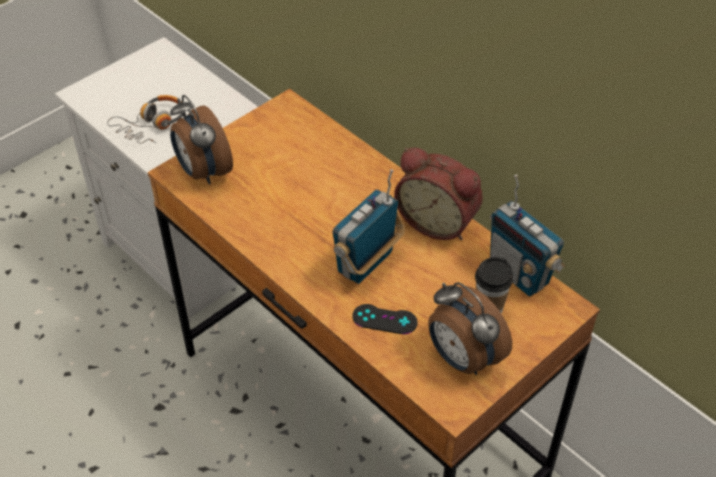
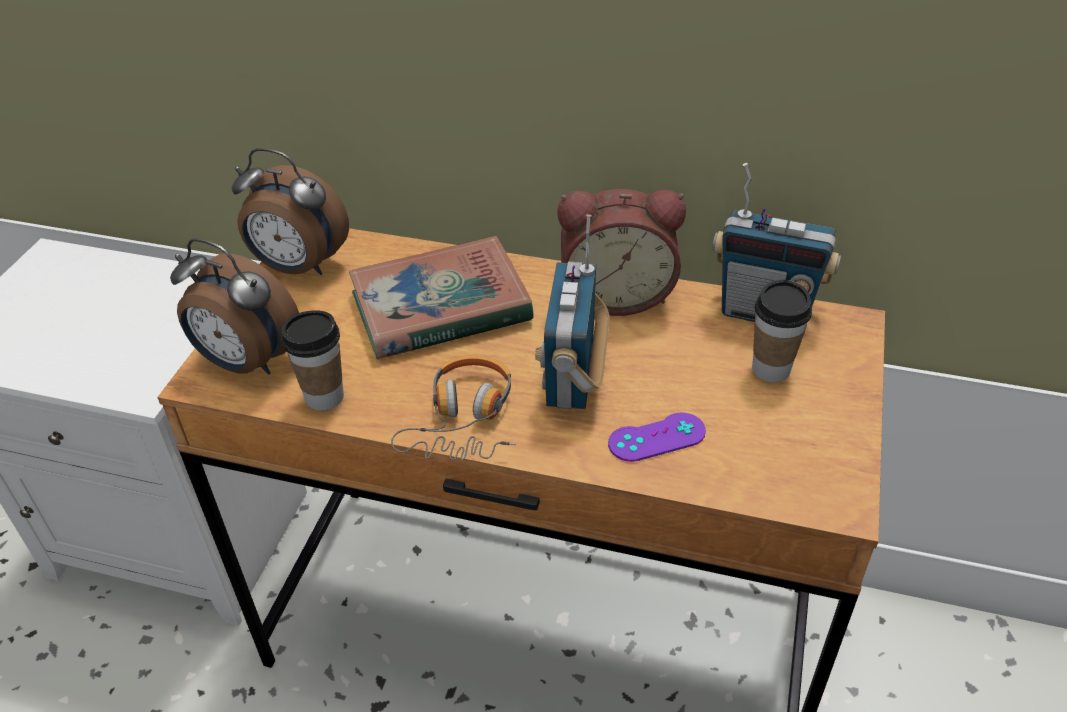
camera: 30 degrees left, 5 degrees down
headphones [107,95,183,144] -> headphones moved to [391,355,516,460]
black game controller [352,304,418,334] -> purple game controller [608,413,706,462]
alarm clock [428,282,512,375] -> alarm clock moved to [232,148,349,275]
none -> cup [281,310,344,411]
none -> book [349,236,534,359]

